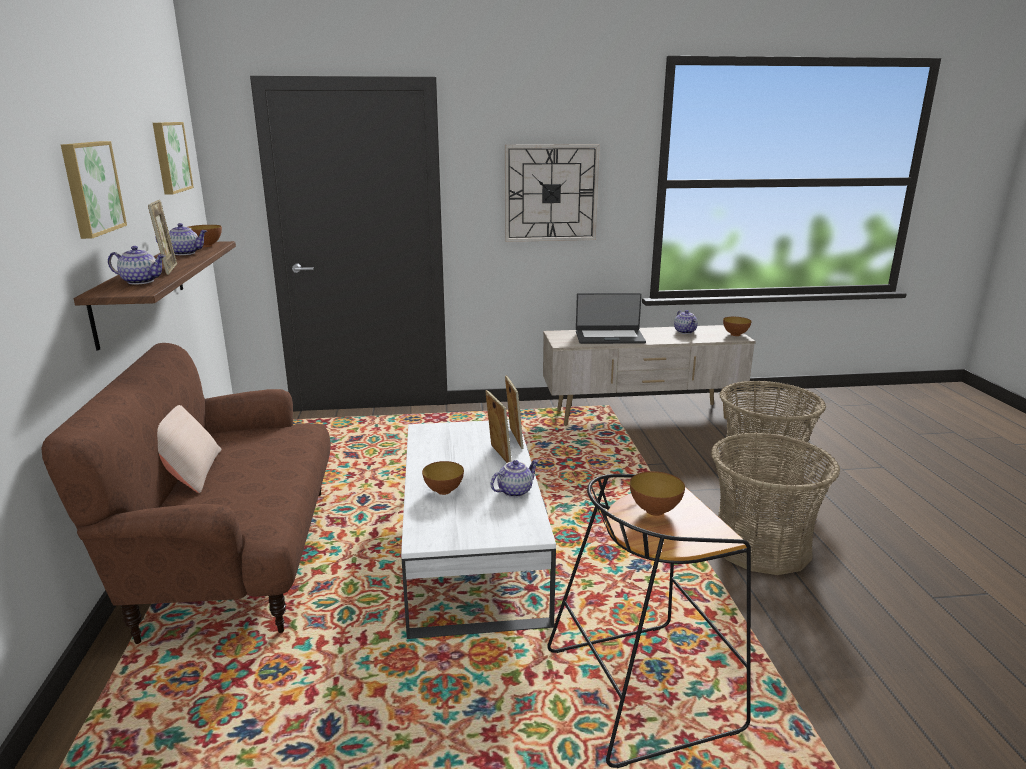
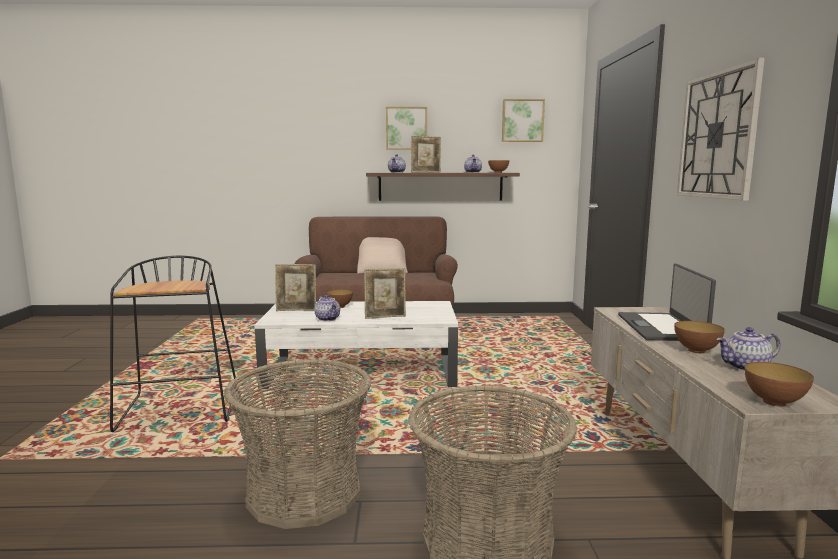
camera: 95 degrees right, 10 degrees down
picture frame [505,375,524,449] -> picture frame moved to [275,264,316,311]
bowl [630,471,685,516] -> bowl moved to [674,321,725,353]

